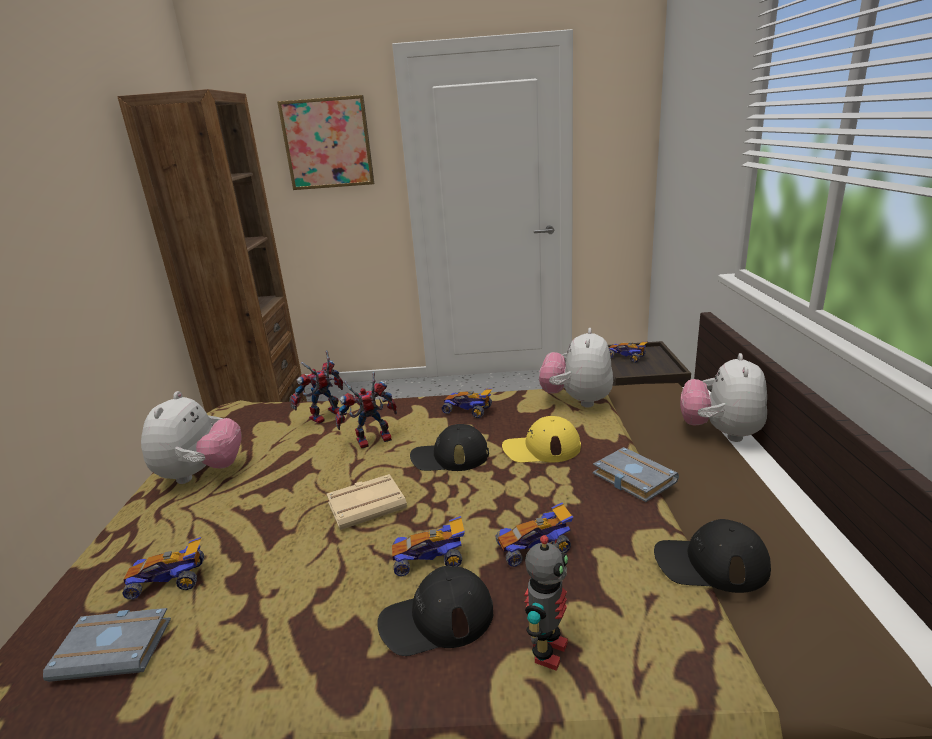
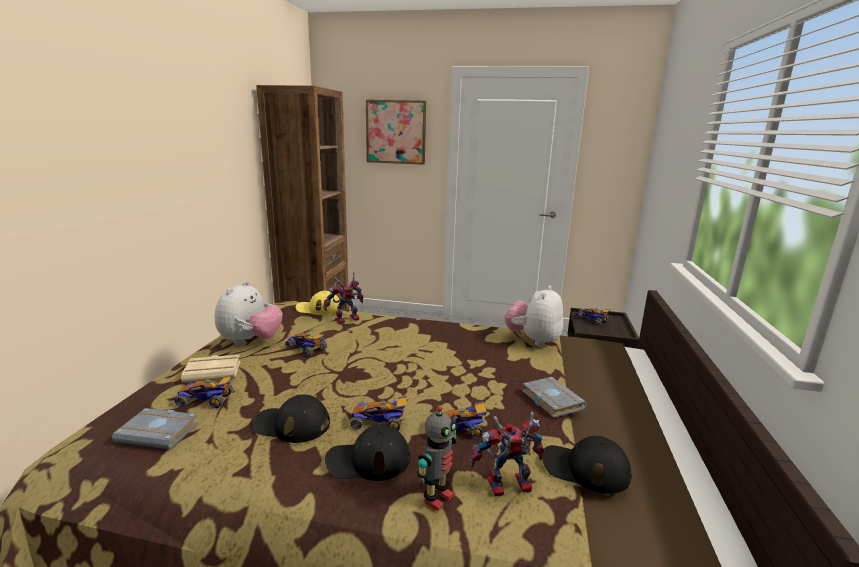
camera: 10 degrees right, 5 degrees down
beige book [326,474,407,530] -> beige book moved to [181,355,240,383]
toy robot [335,372,397,448] -> toy robot moved to [468,412,544,497]
black cap [410,424,489,471] -> black cap moved to [253,395,330,443]
toy car [442,388,493,418] -> toy car moved to [285,333,327,357]
yellow cap [502,416,581,463] -> yellow cap moved to [296,291,342,315]
plush toy [680,353,767,442] -> none

